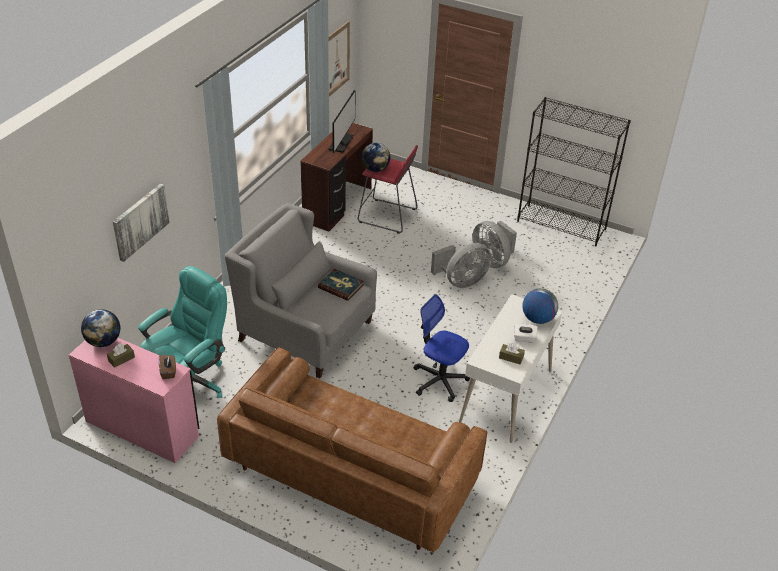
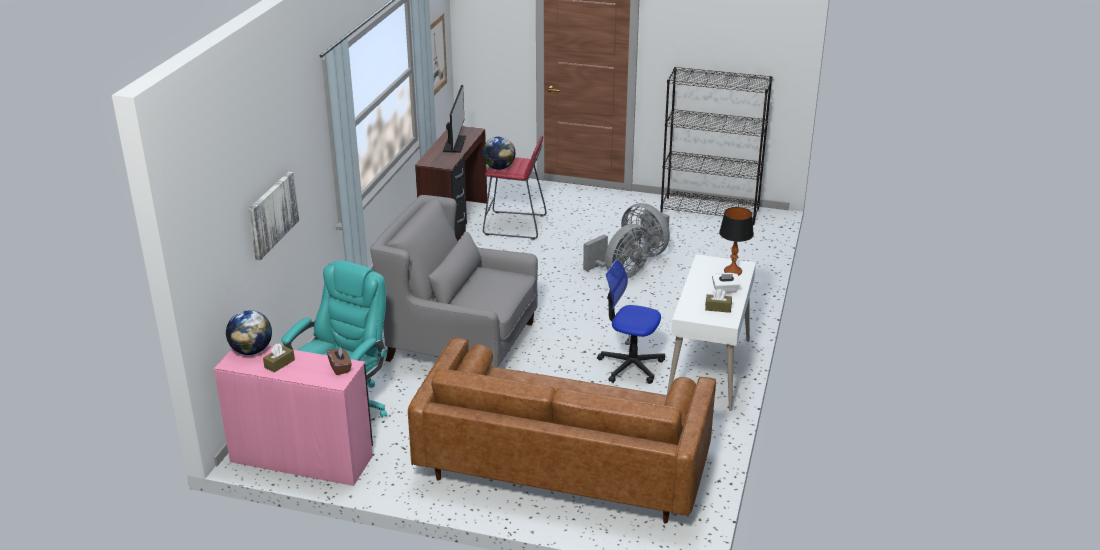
camera: 10 degrees left, 10 degrees down
book [318,269,364,301] -> none
globe [522,288,558,324] -> table lamp [719,207,754,276]

